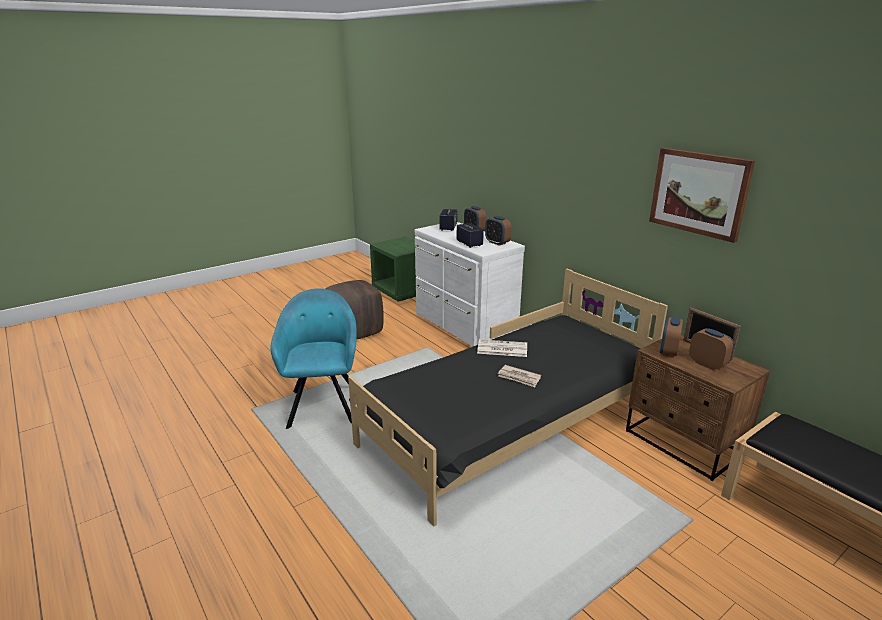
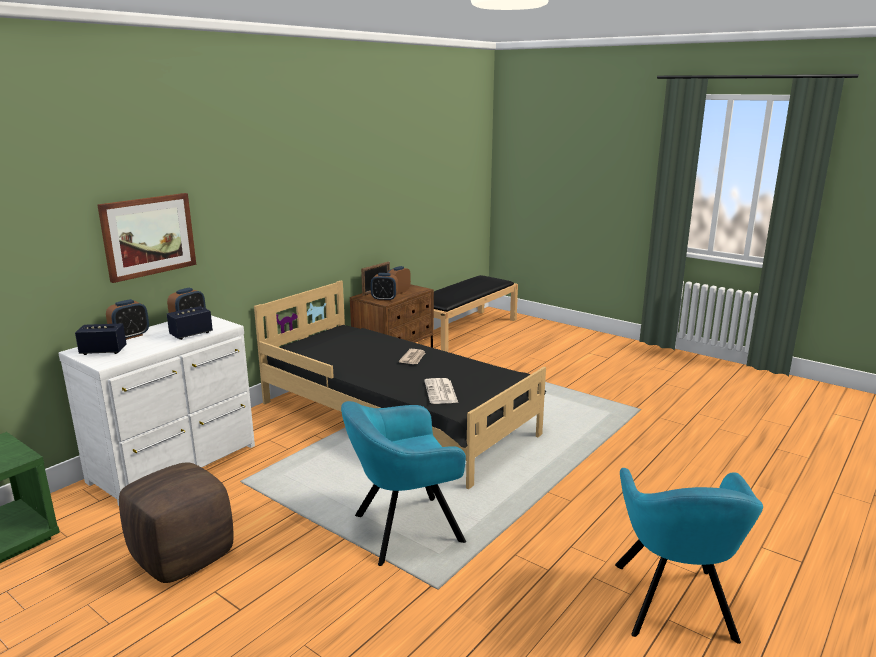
camera: 105 degrees left, 5 degrees down
newspaper [477,339,527,357] -> newspaper moved to [424,378,458,404]
picture [649,148,755,243] -> picture moved to [97,193,196,283]
none -> turquoise armchair [615,468,763,644]

